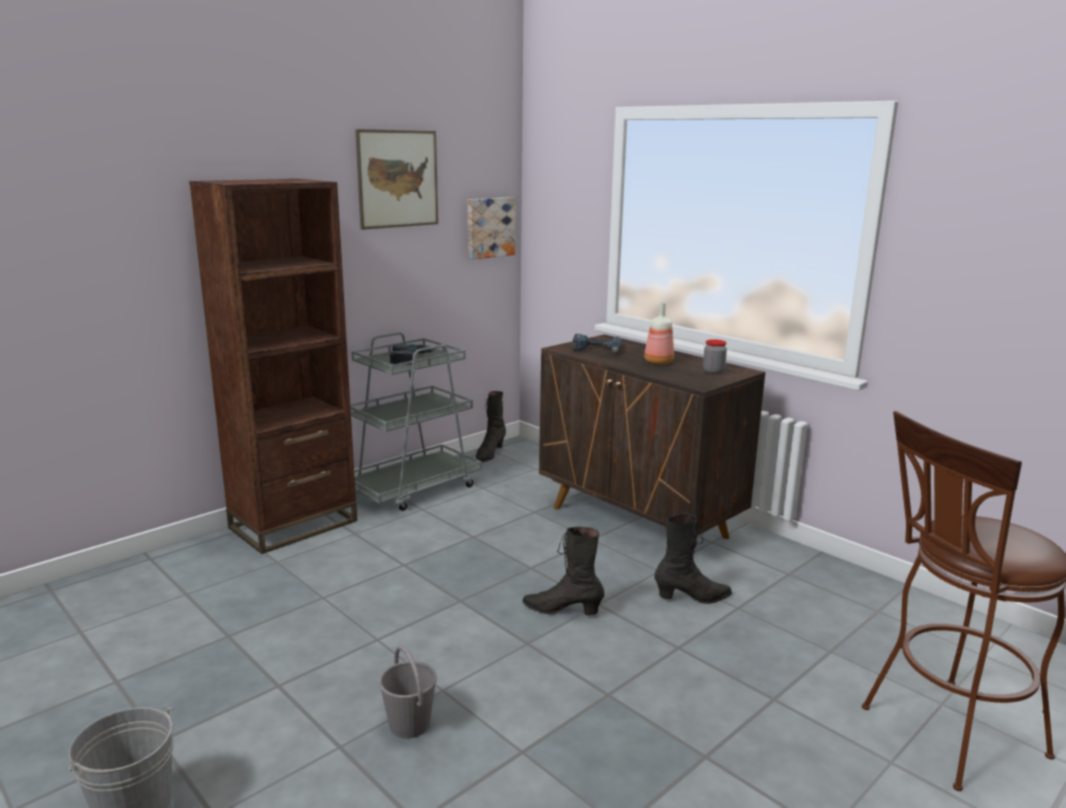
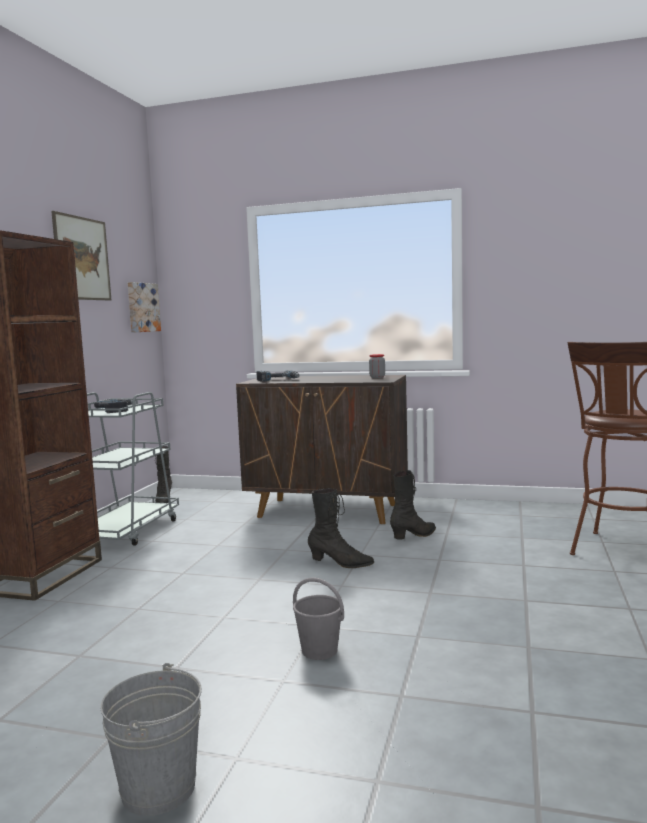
camera: 30 degrees left, 10 degrees down
black boot [522,527,604,615] -> black boot turned 150 degrees counterclockwise [308,488,374,568]
bottle [644,302,674,364] -> none

